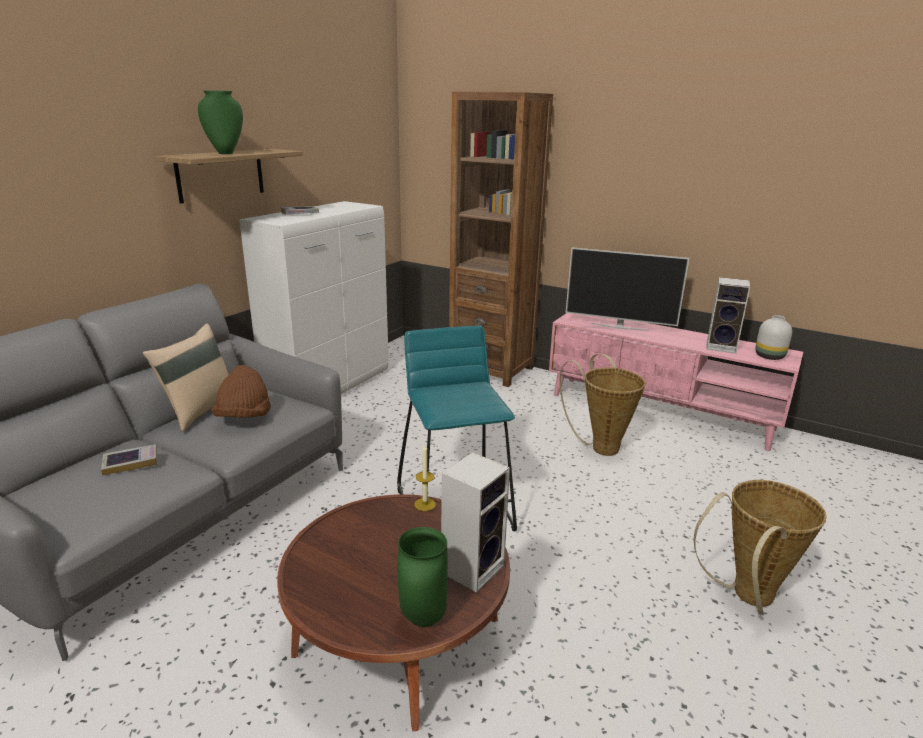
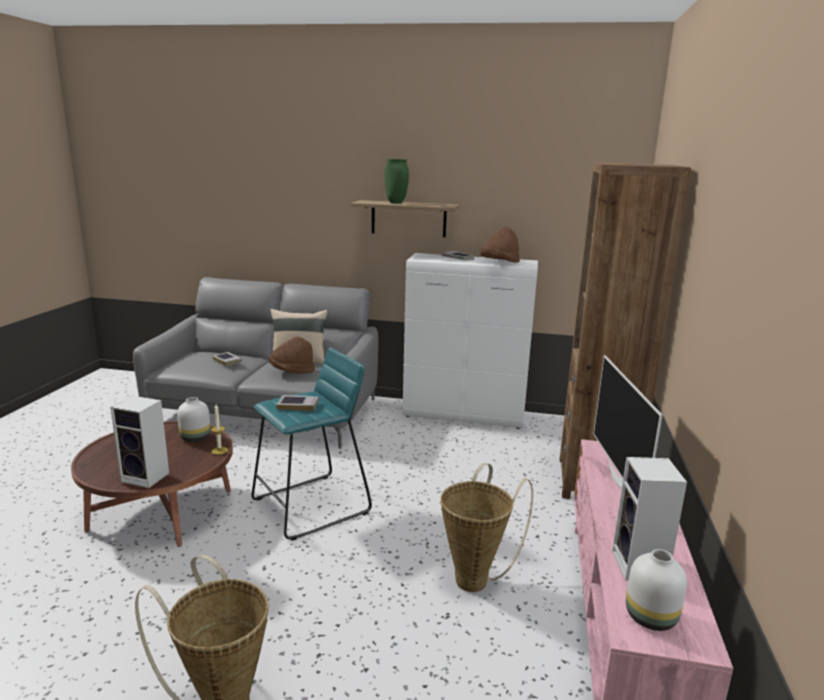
camera: 70 degrees right, 5 degrees down
green vase [398,527,448,627] -> none
none -> white vase [177,397,210,442]
none -> book [276,395,319,411]
none -> brown hat [480,227,520,263]

